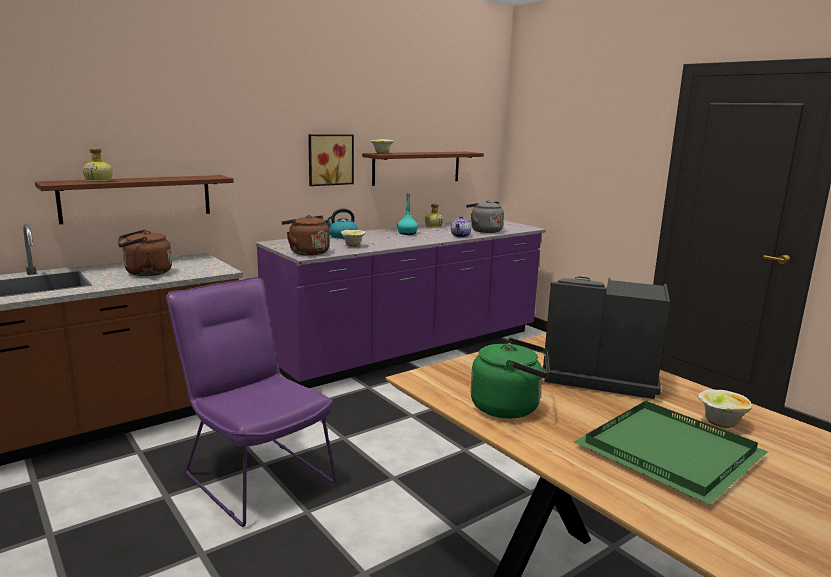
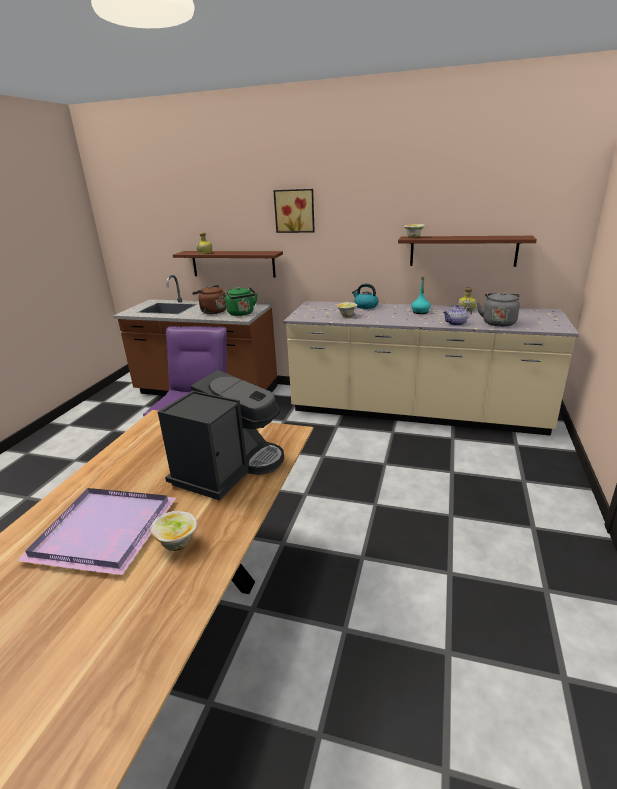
camera: 55 degrees right, 10 degrees up
purple counter [256,220,546,388] -> beige counter [284,301,579,436]
brown kettle [282,215,330,256] -> none
picture [308,134,354,186] -> picture moved to [273,189,315,233]
green kettle [471,338,550,418] -> green kettle moved to [225,287,257,316]
coffee machine [542,276,670,399] -> coffee machine turned 45 degrees clockwise [158,370,284,501]
green tray [574,401,768,505] -> purple tray [17,488,176,575]

